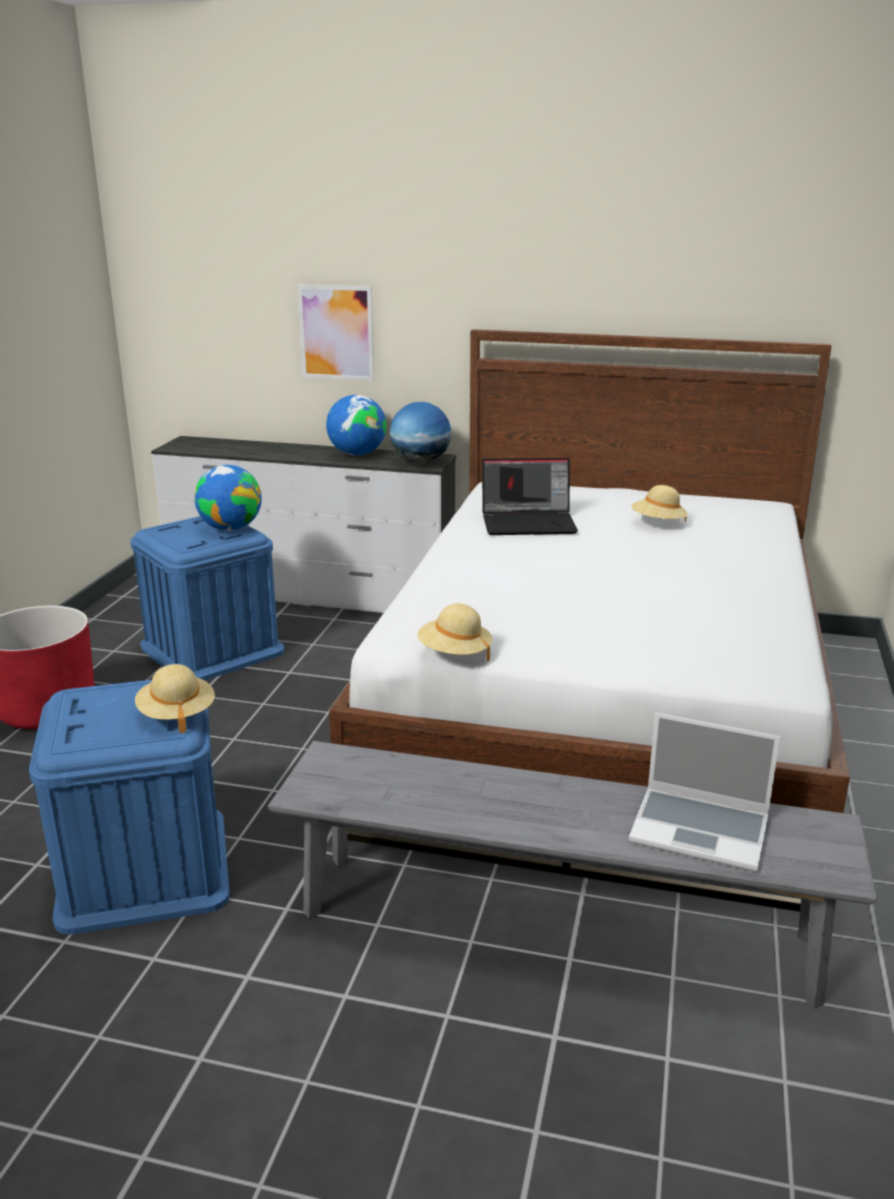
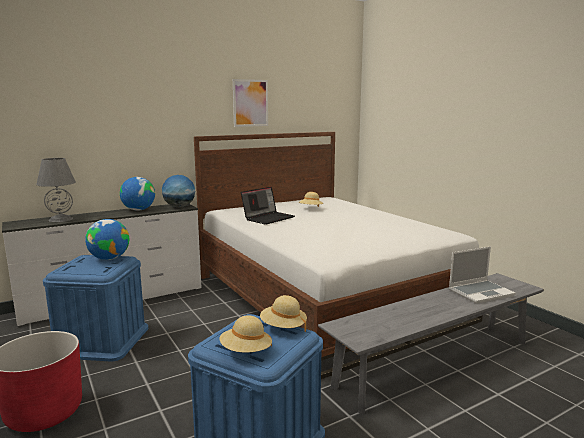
camera: 45 degrees left, 10 degrees down
picture [297,284,374,381] -> picture moved to [233,79,268,127]
beige hat [418,604,492,662] -> beige hat moved to [220,315,272,352]
none -> grey table lamp [36,158,76,222]

